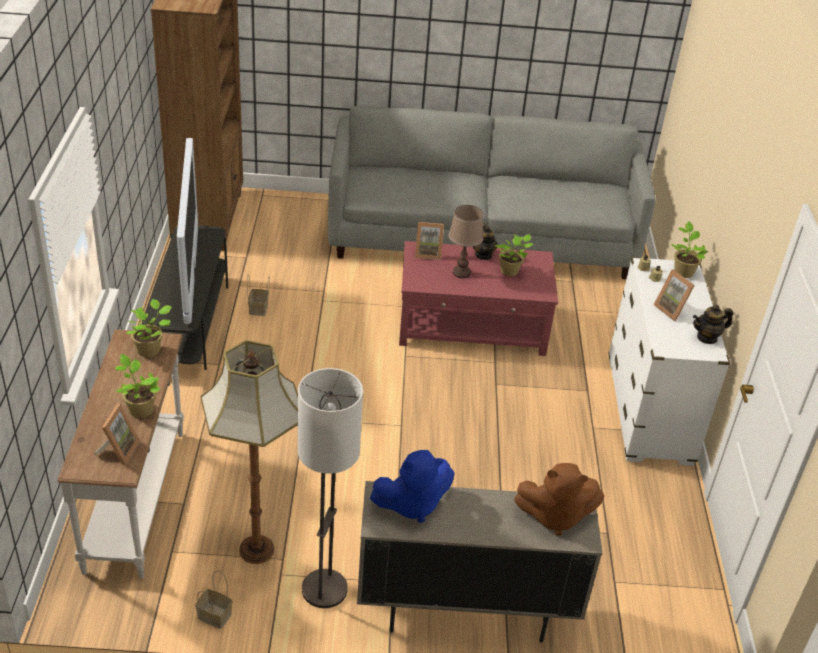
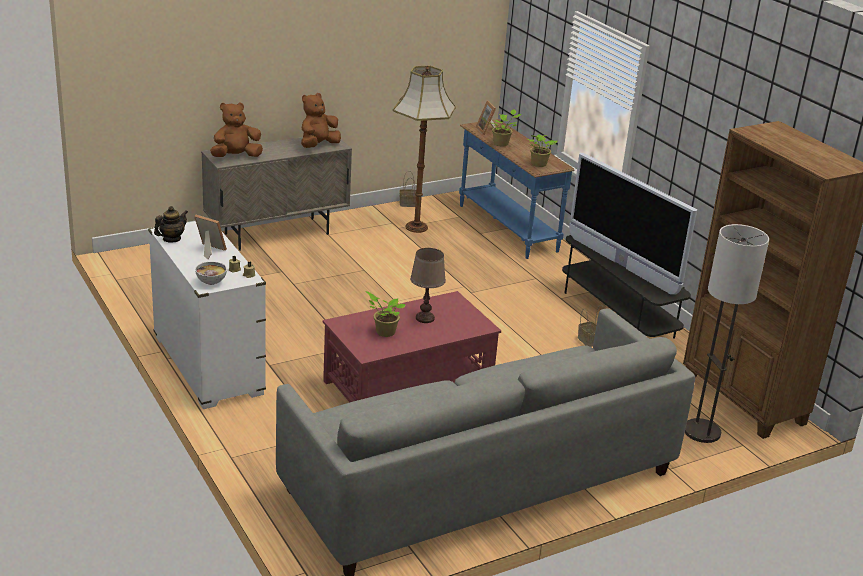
camera: 150 degrees right, 10 degrees down
white console table [58,329,184,579] -> blue console table [459,119,575,259]
floor lamp [298,368,363,608] -> floor lamp moved to [685,224,769,443]
blue plush toy [370,450,455,523] -> brown plush toy [301,93,341,148]
picture frame [415,222,444,260] -> none
teapot [473,223,498,260] -> none
potted plant [671,221,708,278] -> bowl [195,262,227,285]

